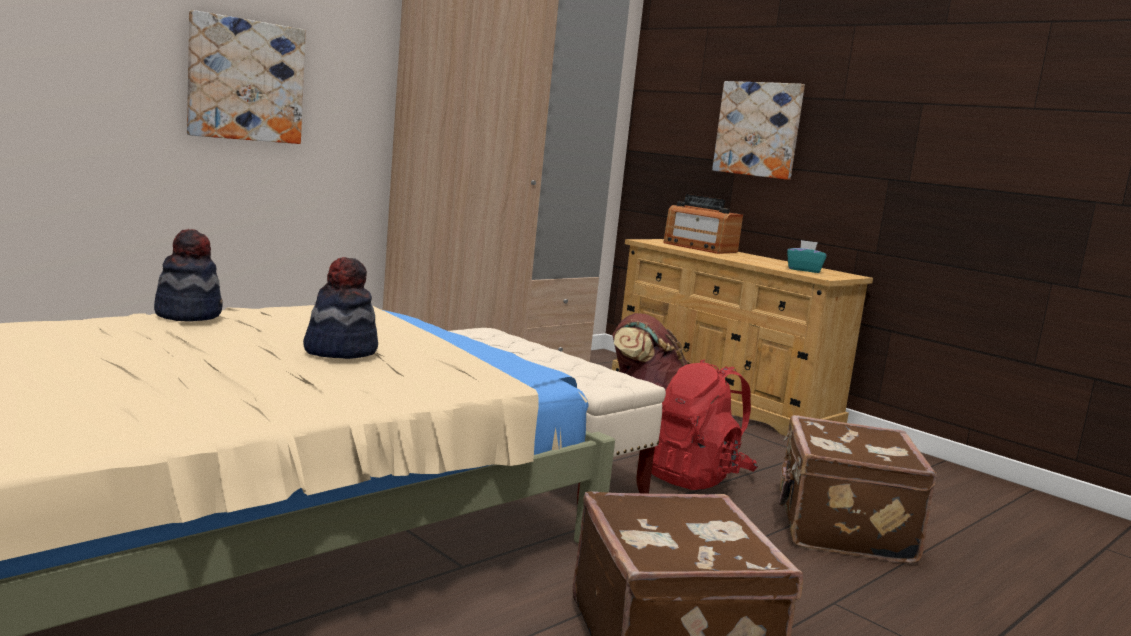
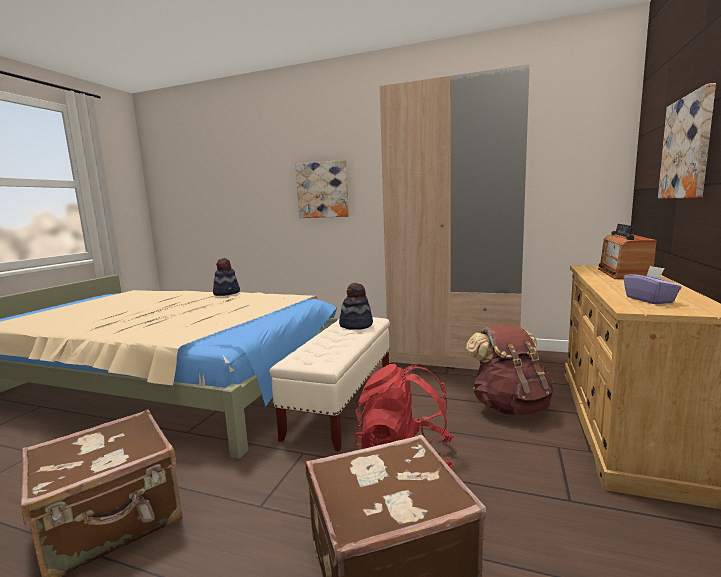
camera: 65 degrees right, 0 degrees up
hat [303,257,378,359] -> hat moved to [339,283,373,330]
turquoise tissue box [787,240,827,273] -> purple tissue box [623,266,682,304]

